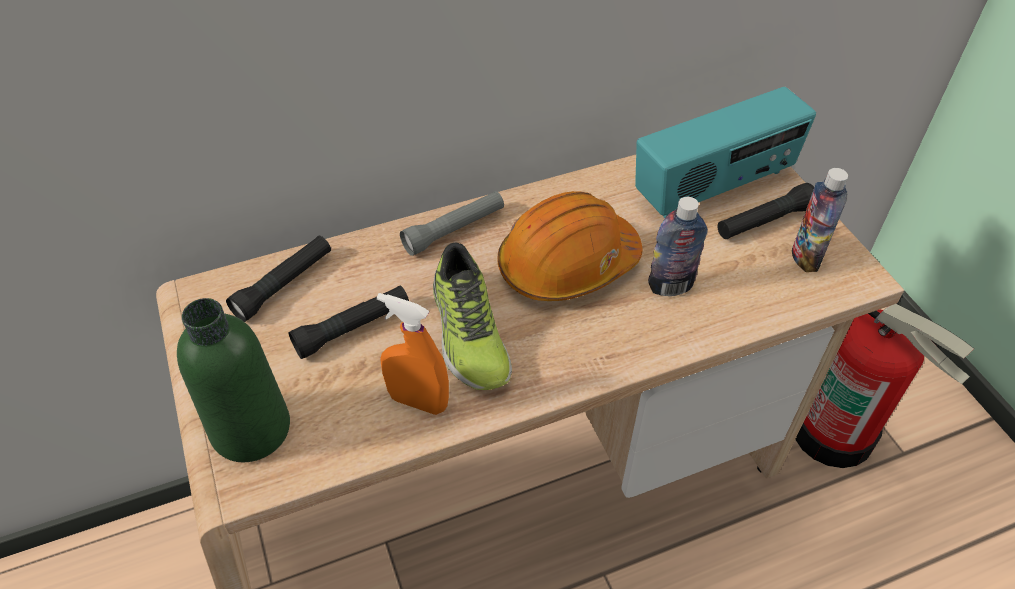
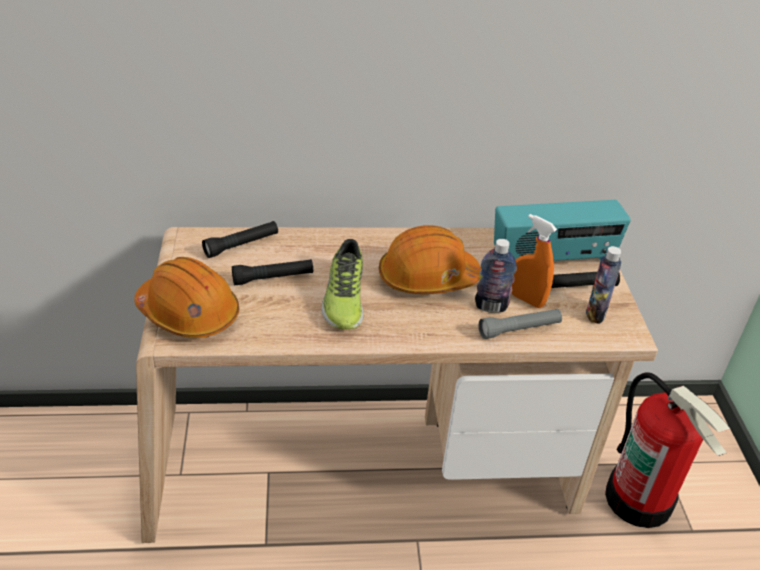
camera: 15 degrees right, 10 degrees down
green bottle [177,298,290,462] -> orange hard hat [134,257,240,338]
orange spray bottle [377,293,449,415] -> orange spray bottle moved to [511,214,557,308]
grey flashlight [400,191,504,256] -> grey flashlight moved to [479,309,562,339]

